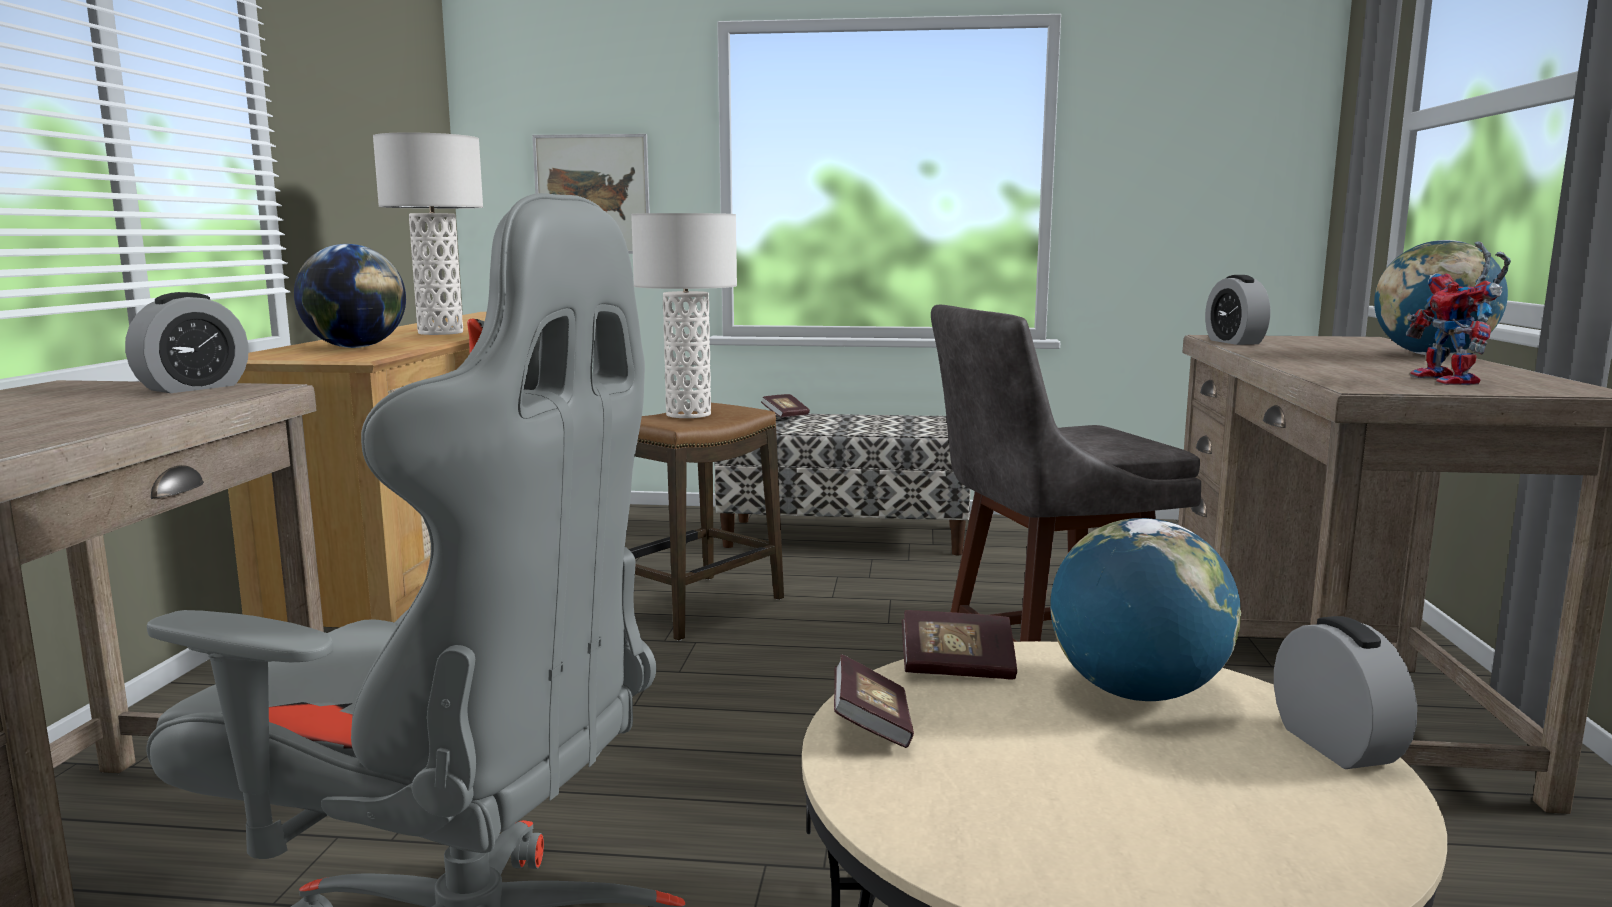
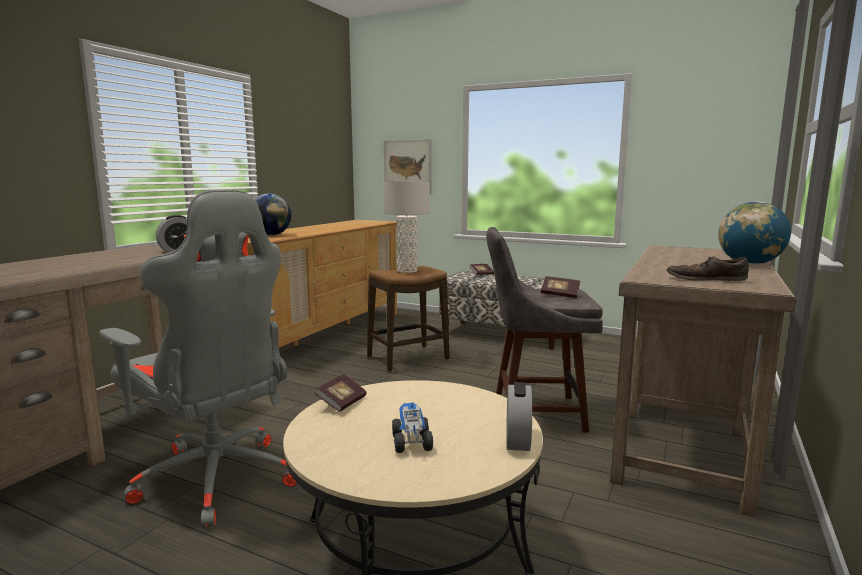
camera: 20 degrees right, 0 degrees up
white table lamp [373,132,483,335] -> none
book [902,610,1017,679] -> book moved to [541,276,580,298]
globe [1050,518,1241,701] -> none
alarm clock [1205,275,1270,345] -> none
toy robot [1406,242,1511,385] -> brown shoe [666,256,749,281]
none -> toy truck [392,403,433,453]

